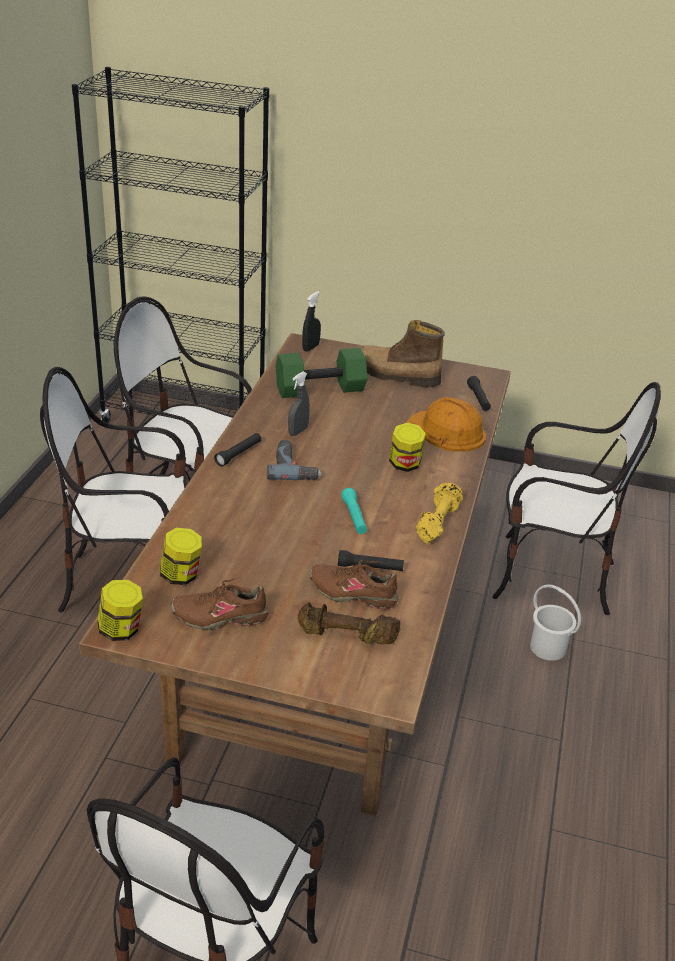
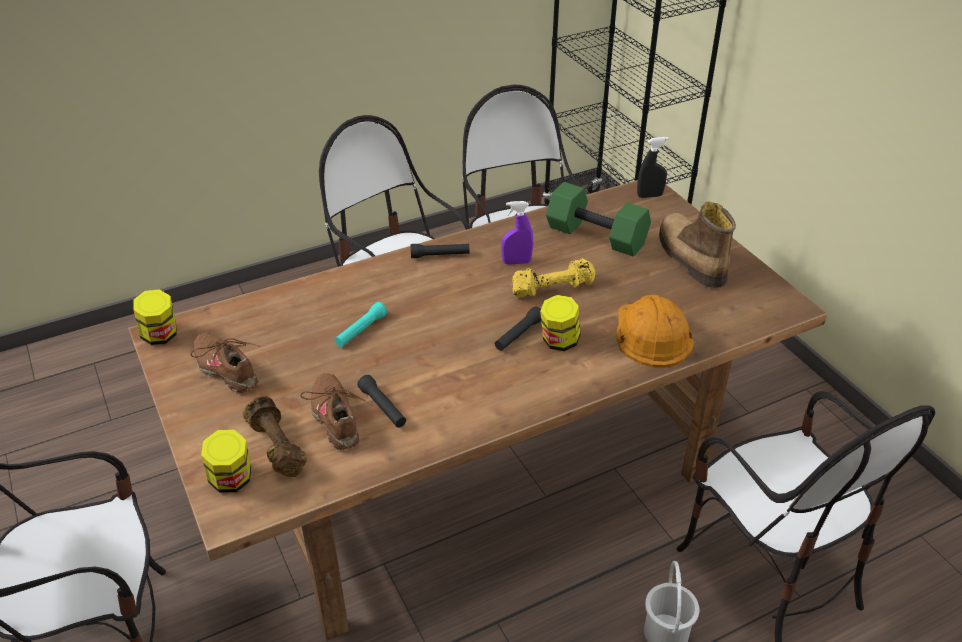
camera: 50 degrees right, 5 degrees up
jar [160,528,202,585] -> jar moved to [201,430,251,493]
power drill [267,440,322,480] -> none
grey spray bottle [288,372,310,436] -> purple spray bottle [501,201,533,265]
turquoise flashlight [341,488,367,534] -> turquoise flashlight moved to [335,302,387,347]
yellow dumbbell [416,483,463,544] -> yellow dumbbell moved to [512,258,595,298]
black flashlight [467,376,491,411] -> black flashlight moved to [495,306,542,351]

